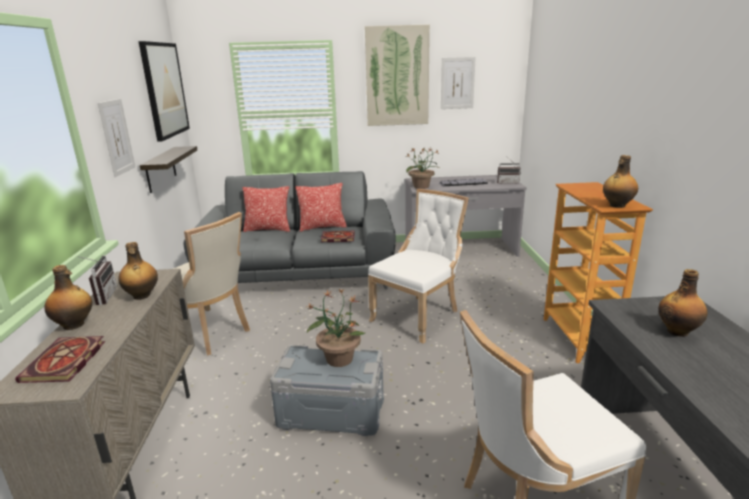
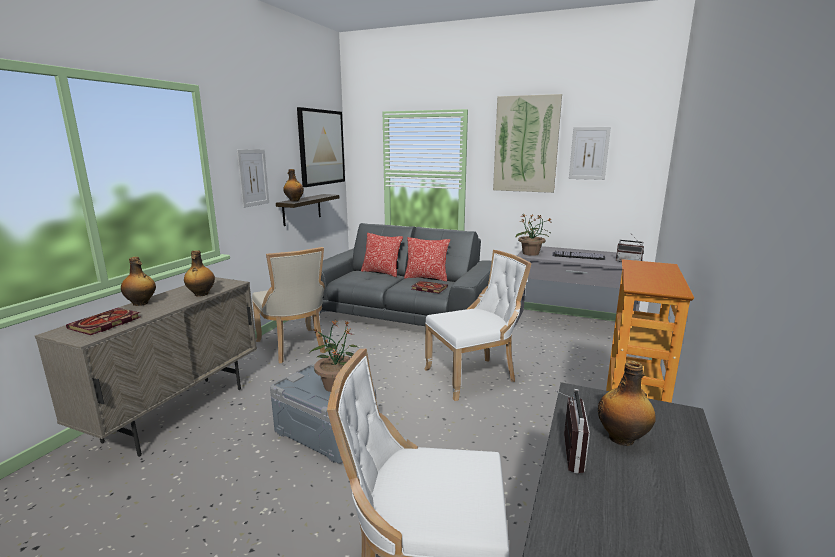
camera: 25 degrees right, 5 degrees down
radio [77,255,117,305] -> radio moved to [554,389,590,473]
bottle [603,155,638,208] -> bottle moved to [283,169,304,201]

